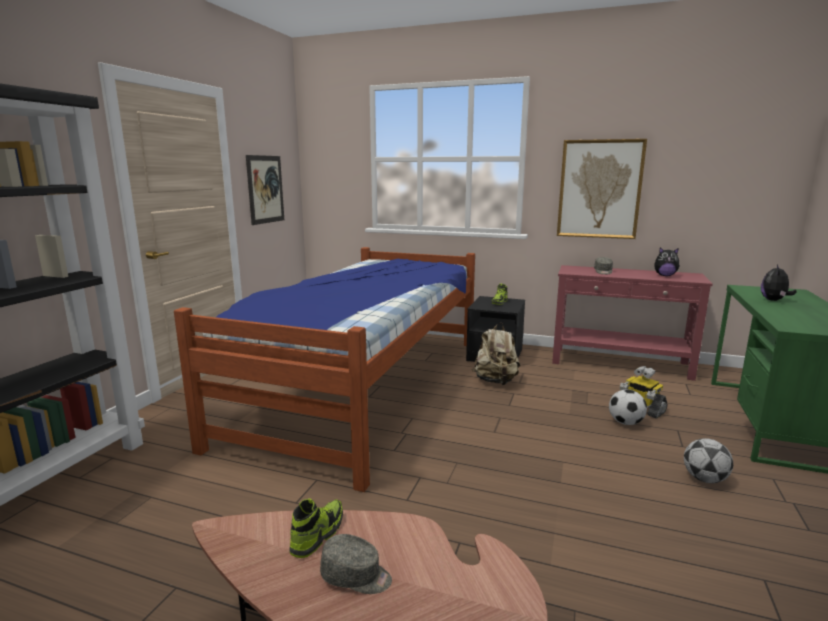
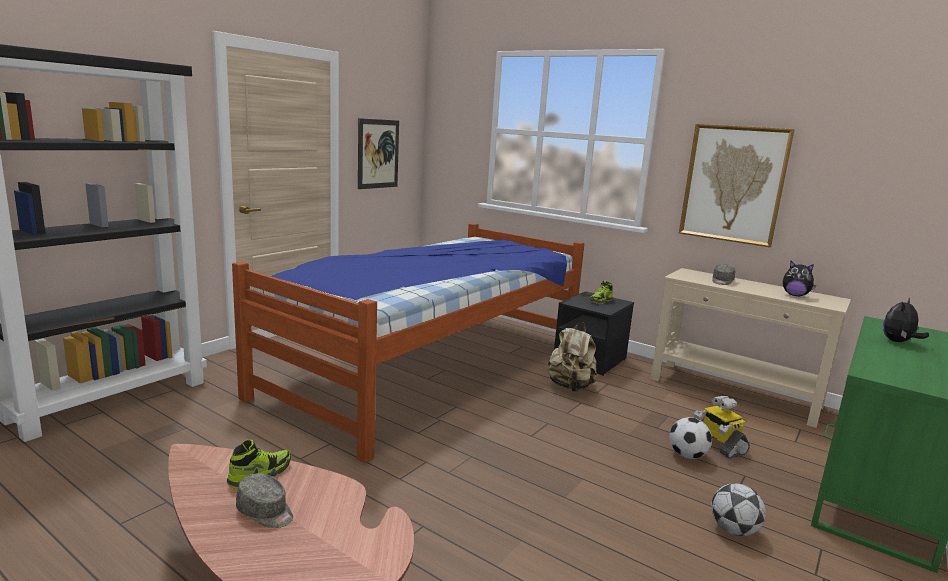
camera: 15 degrees right, 0 degrees up
red console table [552,265,713,381] -> beige console table [651,268,851,428]

